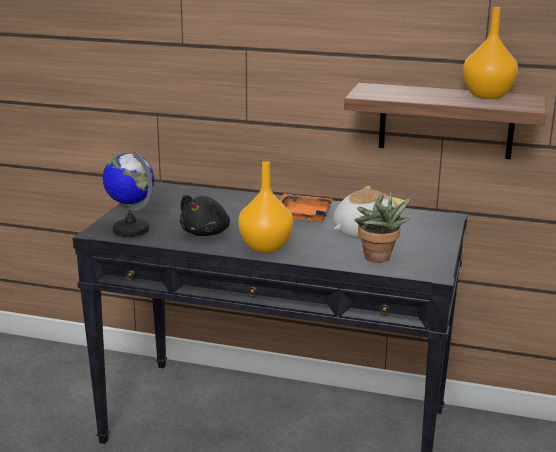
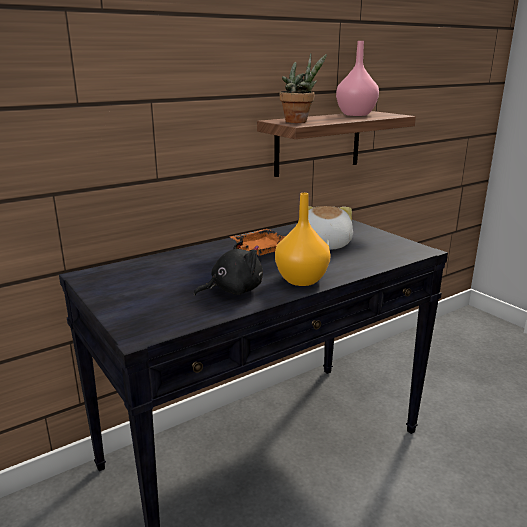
camera: 50 degrees left, 0 degrees up
globe [102,150,154,237] -> none
black plush toy [180,195,230,236] -> black plush toy turned 90 degrees counterclockwise [194,241,263,296]
potted plant [354,190,411,263] -> potted plant moved to [280,53,327,123]
orange vase [463,7,518,99] -> pink vase [336,41,379,116]

